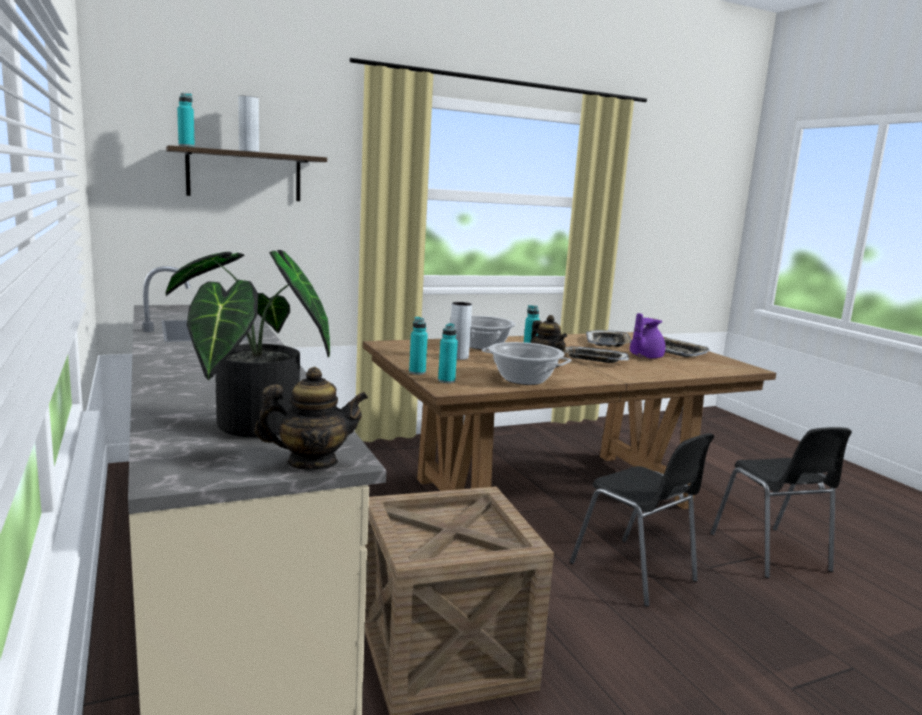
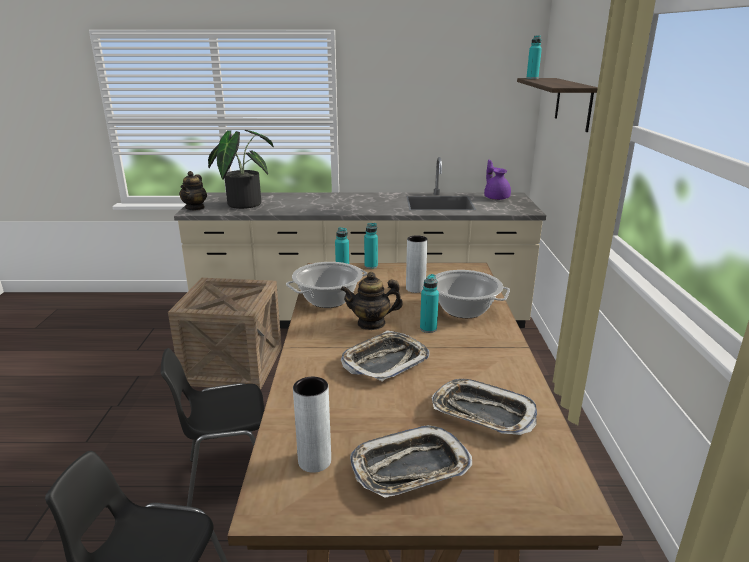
camera: 115 degrees right, 10 degrees up
grey vase [238,96,259,152] -> grey vase moved to [293,377,331,473]
purple teapot [630,313,665,359] -> purple teapot moved to [484,160,511,200]

